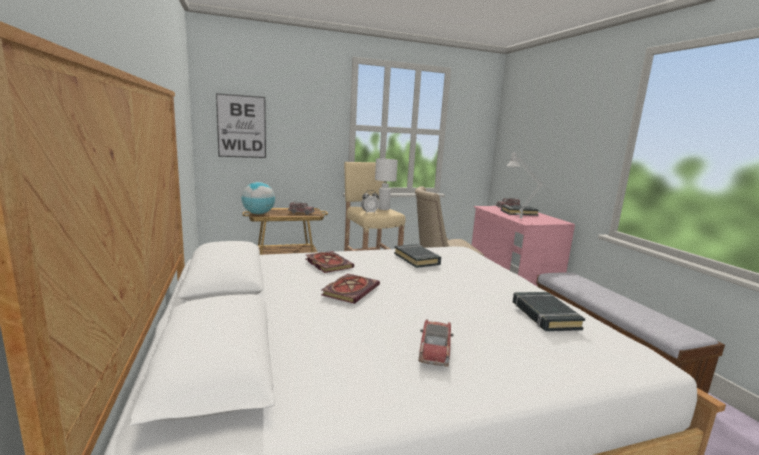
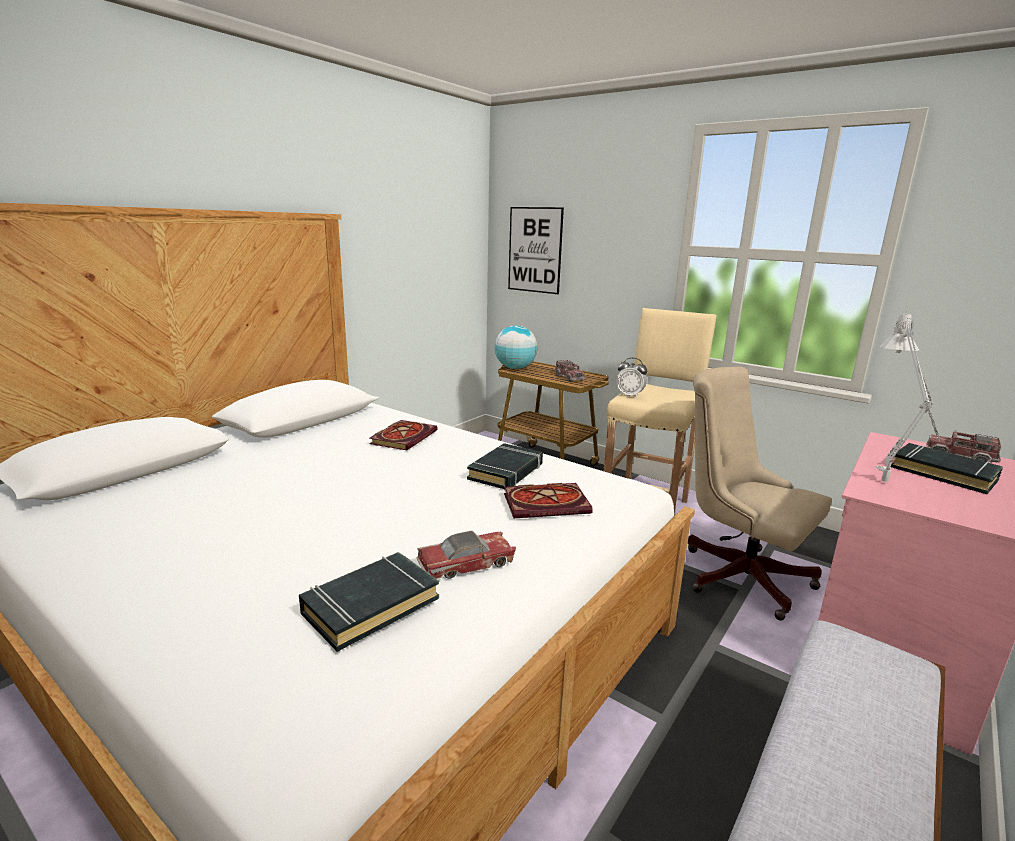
camera: 55 degrees right, 5 degrees up
book [321,274,380,304] -> book moved to [504,483,593,518]
white table lamp [375,158,398,210] -> none
toy car [418,320,454,367] -> toy car moved to [416,531,516,579]

